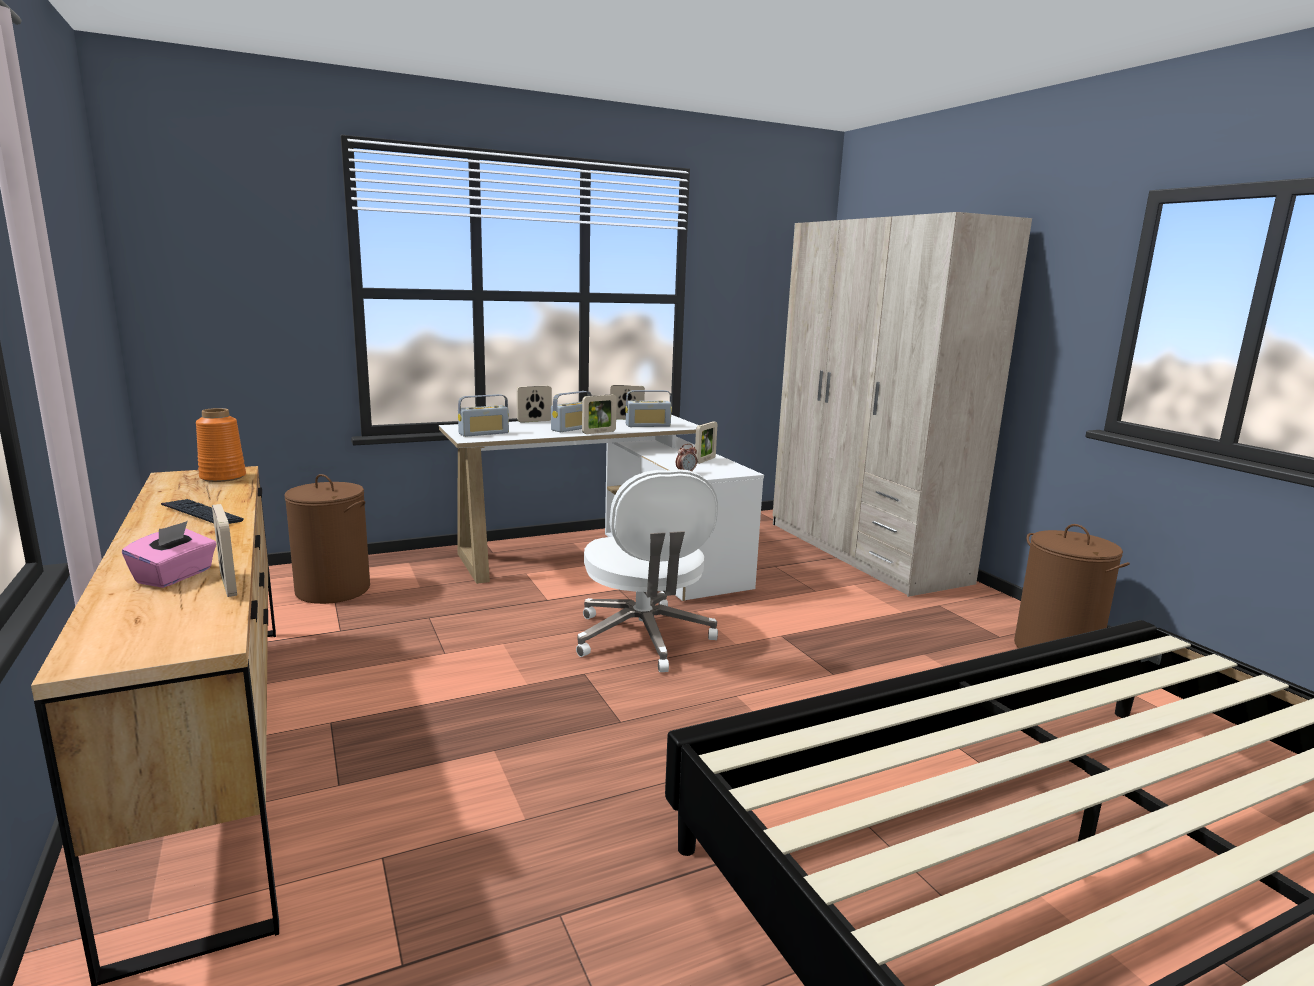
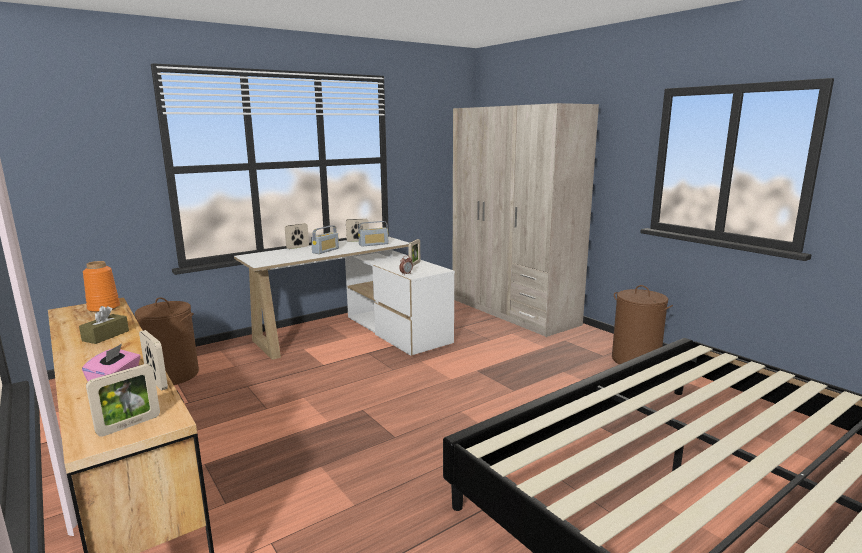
camera: 10 degrees left, 0 degrees up
keyboard [161,499,244,524] -> brown tissue box [79,306,129,344]
radio [458,394,509,437] -> none
white office chair [576,469,718,672] -> none
picture frame [582,394,617,434] -> picture frame moved to [86,364,160,437]

